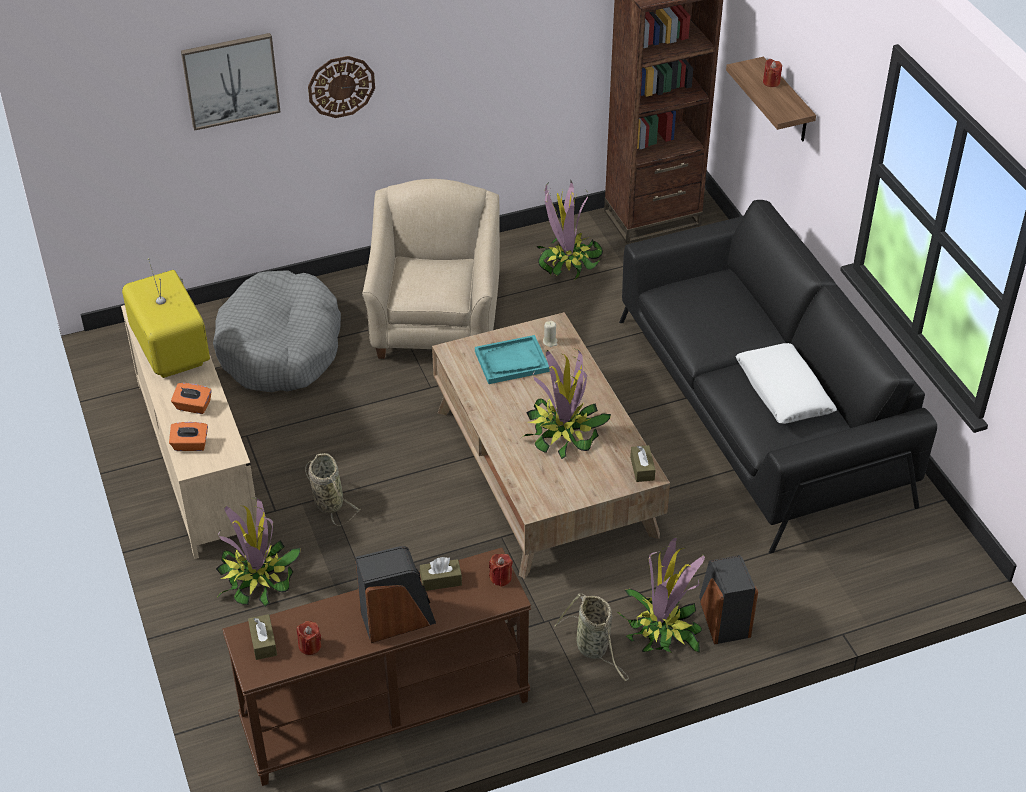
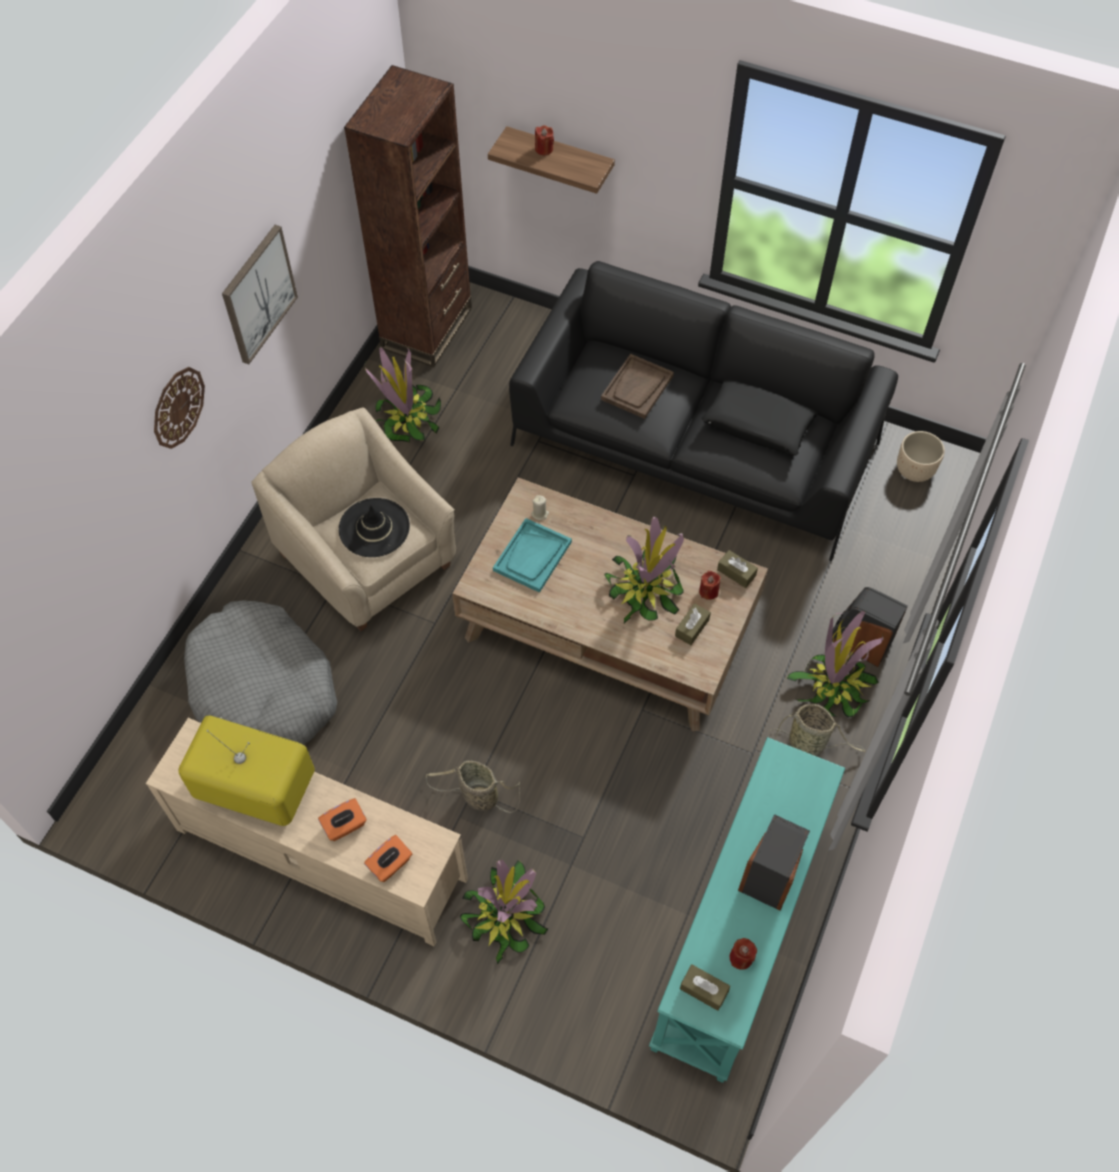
camera: 45 degrees left, 15 degrees up
picture [181,33,281,131] -> picture moved to [222,225,298,364]
brown console table [222,548,531,786] -> turquoise console table [649,737,845,1083]
brown tissue box [420,557,462,591] -> brown tissue box moved to [675,603,711,645]
red candle [489,554,513,587] -> red candle moved to [699,571,721,600]
white pillow [736,343,837,424] -> black pillow [702,378,818,456]
none -> black hat [339,498,410,557]
none -> brown tray [601,354,674,419]
none -> beige planter [897,431,945,482]

